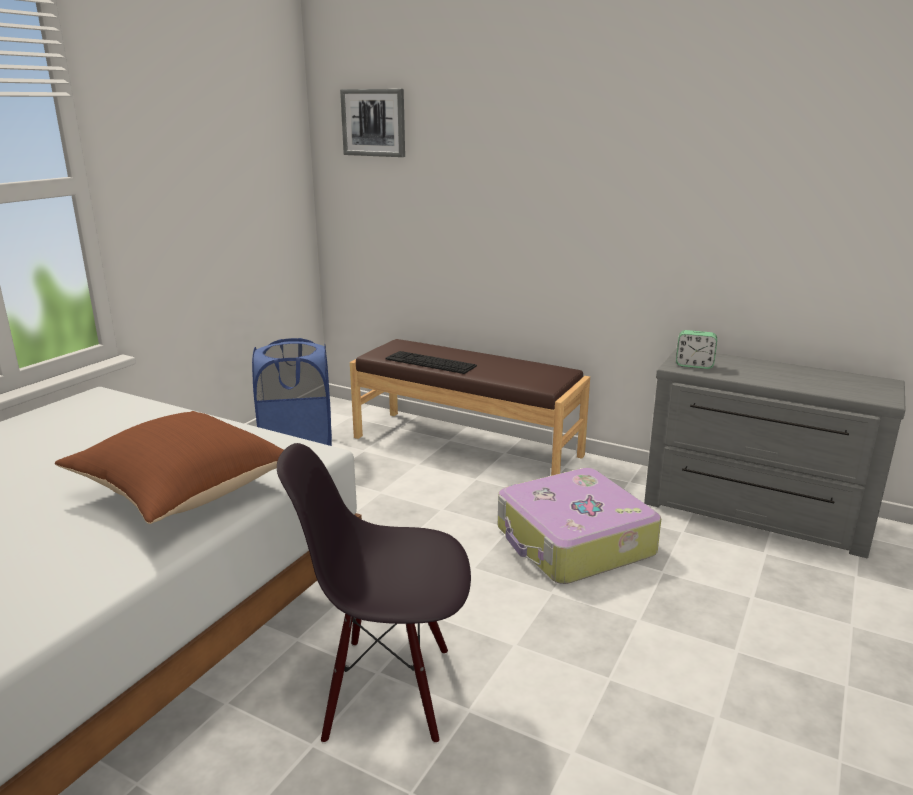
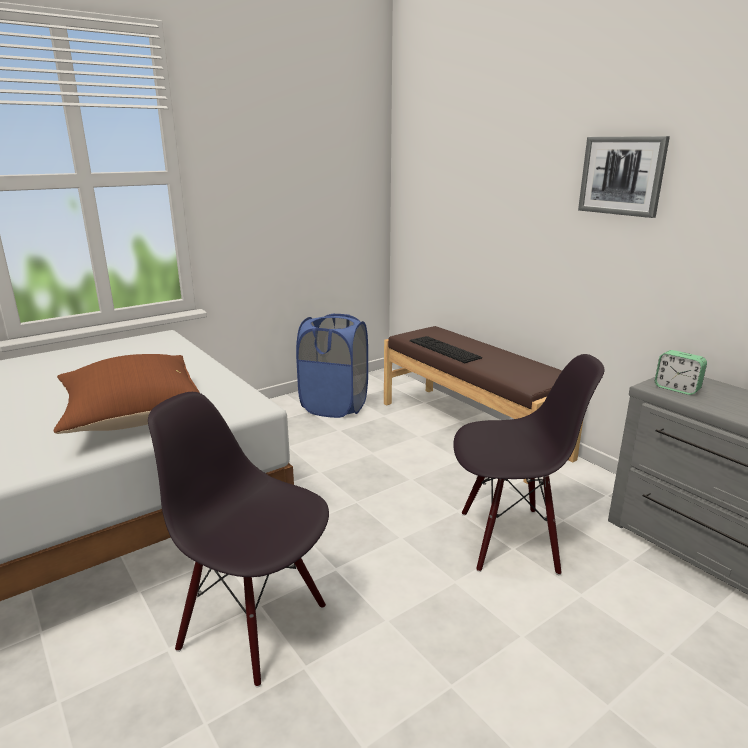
camera: 25 degrees right, 0 degrees up
picture [340,89,405,157] -> picture moved to [578,136,670,218]
suitcase [498,468,661,584] -> black chair [453,354,604,575]

